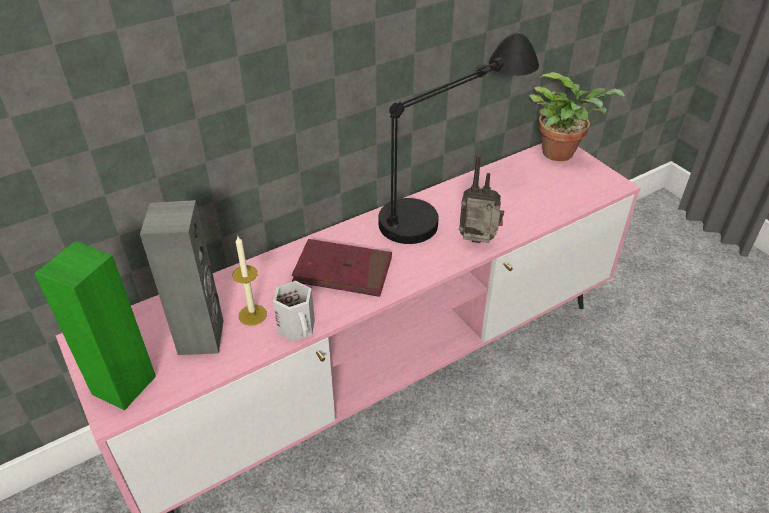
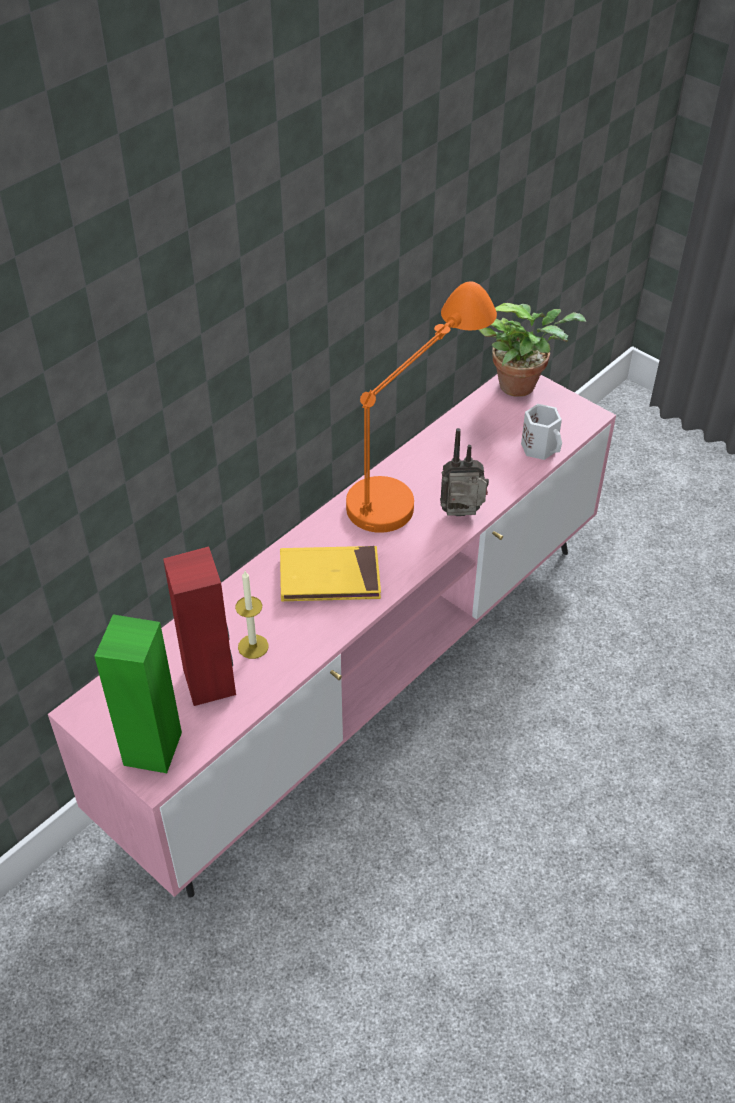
camera: 15 degrees left, 5 degrees up
grey speaker [140,200,224,355] -> red speaker [163,546,236,706]
white mug [273,281,315,342] -> white mug moved to [521,404,562,460]
red book [292,239,392,297] -> yellow book [280,546,381,601]
black table lamp [378,32,539,244] -> orange table lamp [346,281,497,533]

